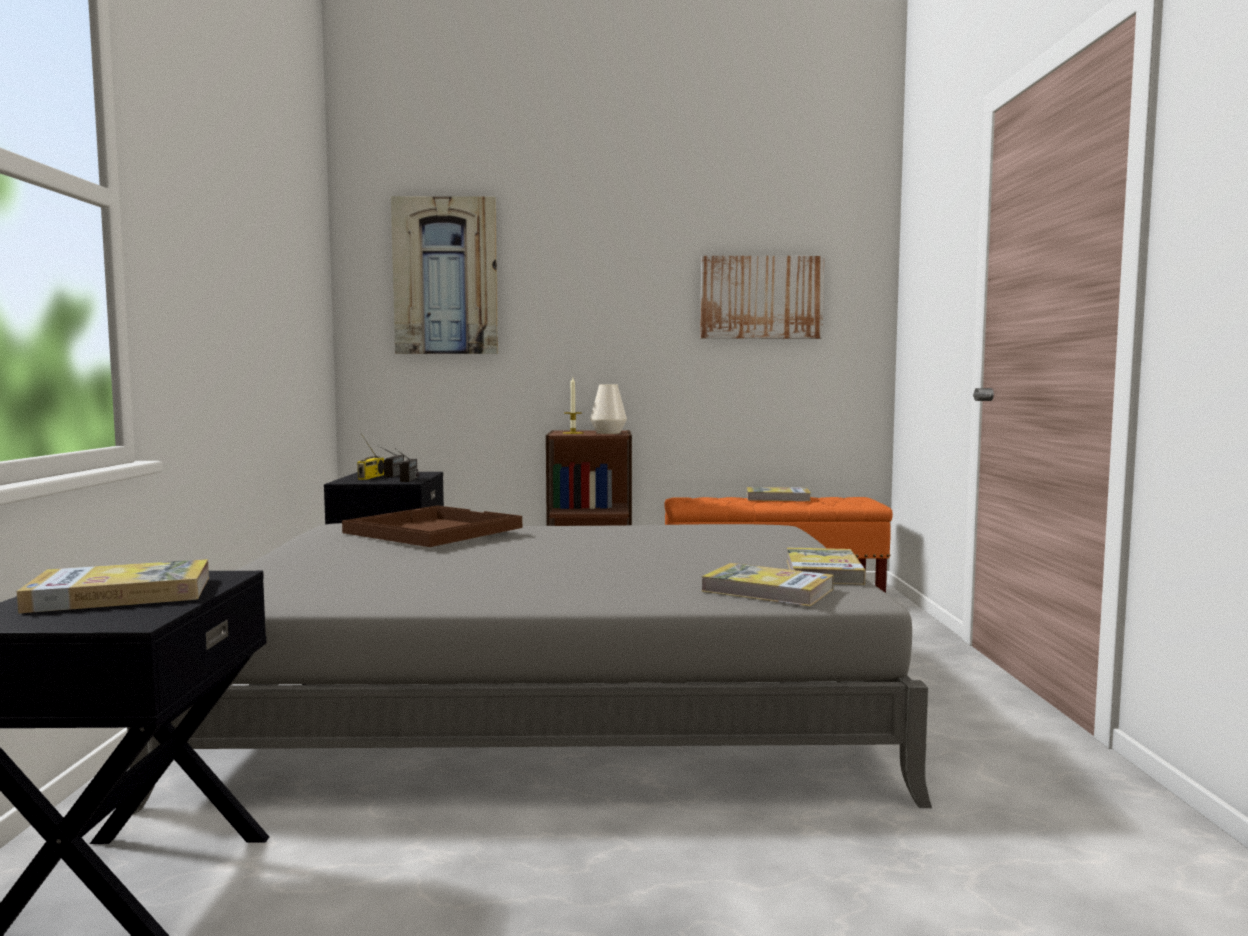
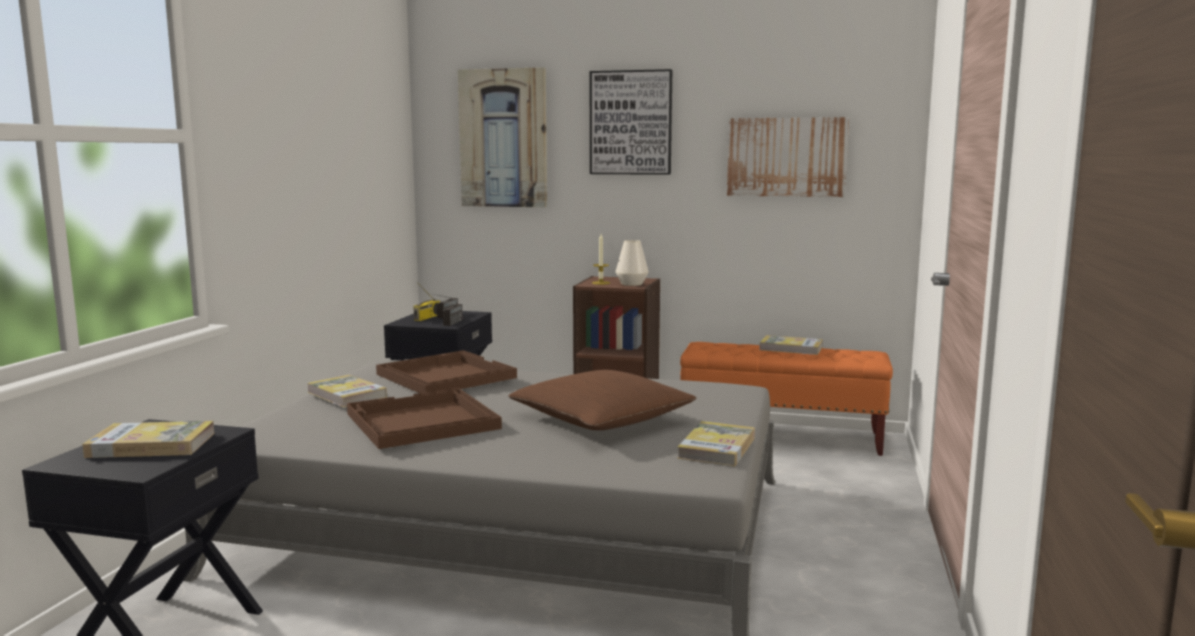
camera: 15 degrees right, 5 degrees up
book [701,563,833,606] -> book moved to [307,375,387,407]
none -> brown tray [347,388,502,449]
none -> brown pillow [508,370,696,430]
none -> picture [590,69,672,175]

